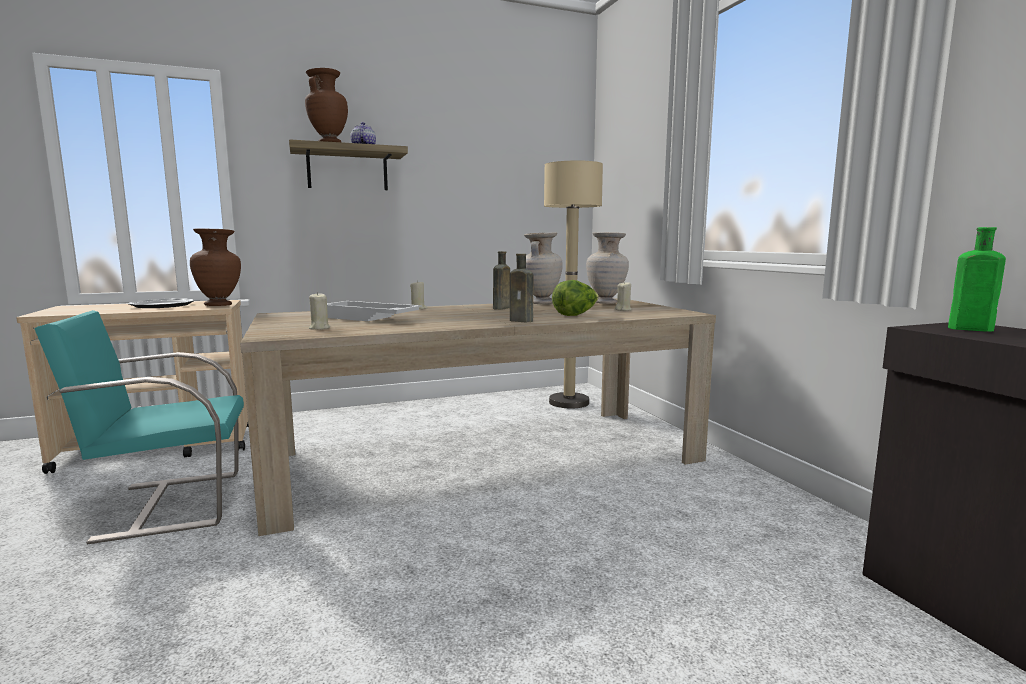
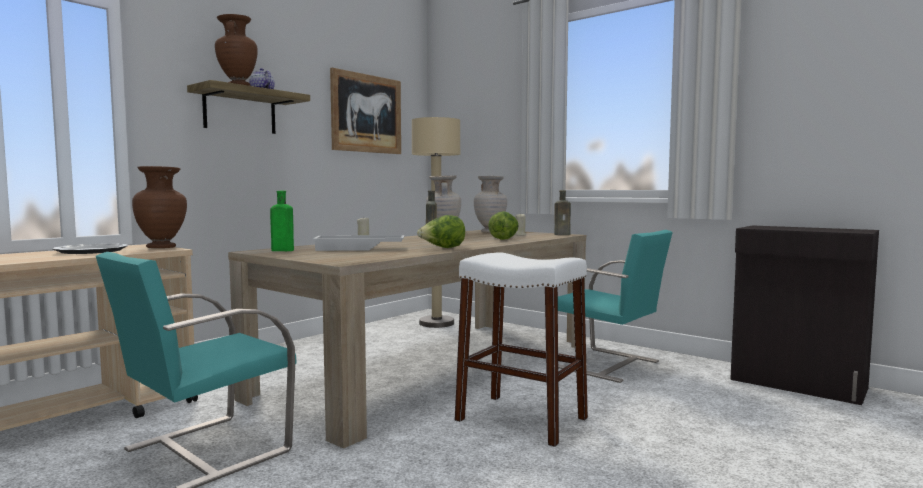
camera: 30 degrees left, 5 degrees down
beige candle [309,292,330,330] -> none
brown bottle [510,254,533,322] -> brown bottle moved to [554,190,571,235]
green bottle [948,227,1006,332] -> green bottle moved to [270,191,294,251]
none -> picture [330,68,401,154]
none -> lettuce [417,215,465,248]
none -> white stool [454,252,588,447]
none -> turquoise chair [558,230,673,383]

